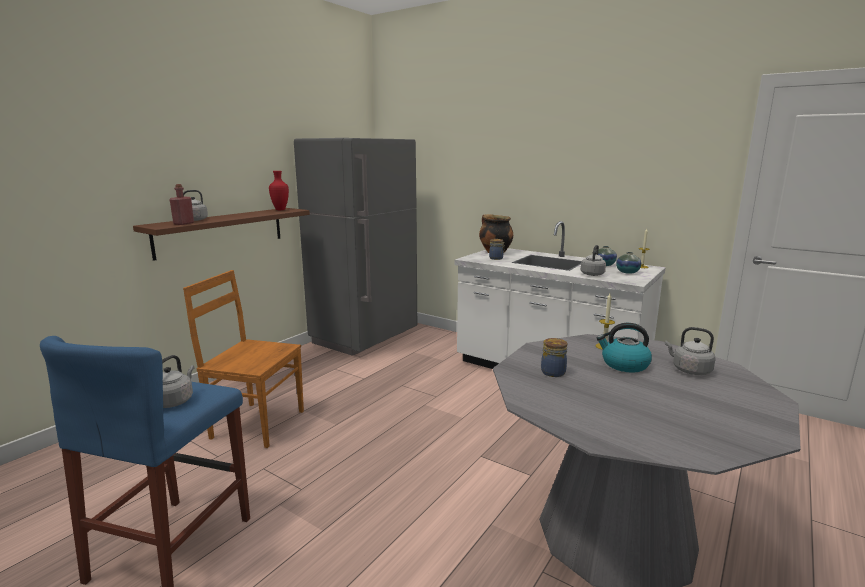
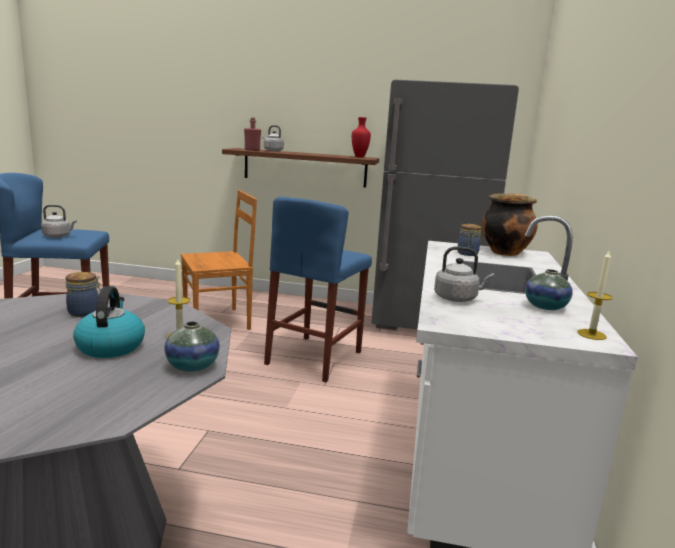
camera: 65 degrees right, 0 degrees up
brown chair [183,270,304,448] -> brown chair turned 75 degrees clockwise [181,190,257,330]
vase [616,252,641,274] -> vase moved to [164,321,220,372]
grey kettle [665,327,715,375] -> none
none -> blue stool [264,197,372,382]

